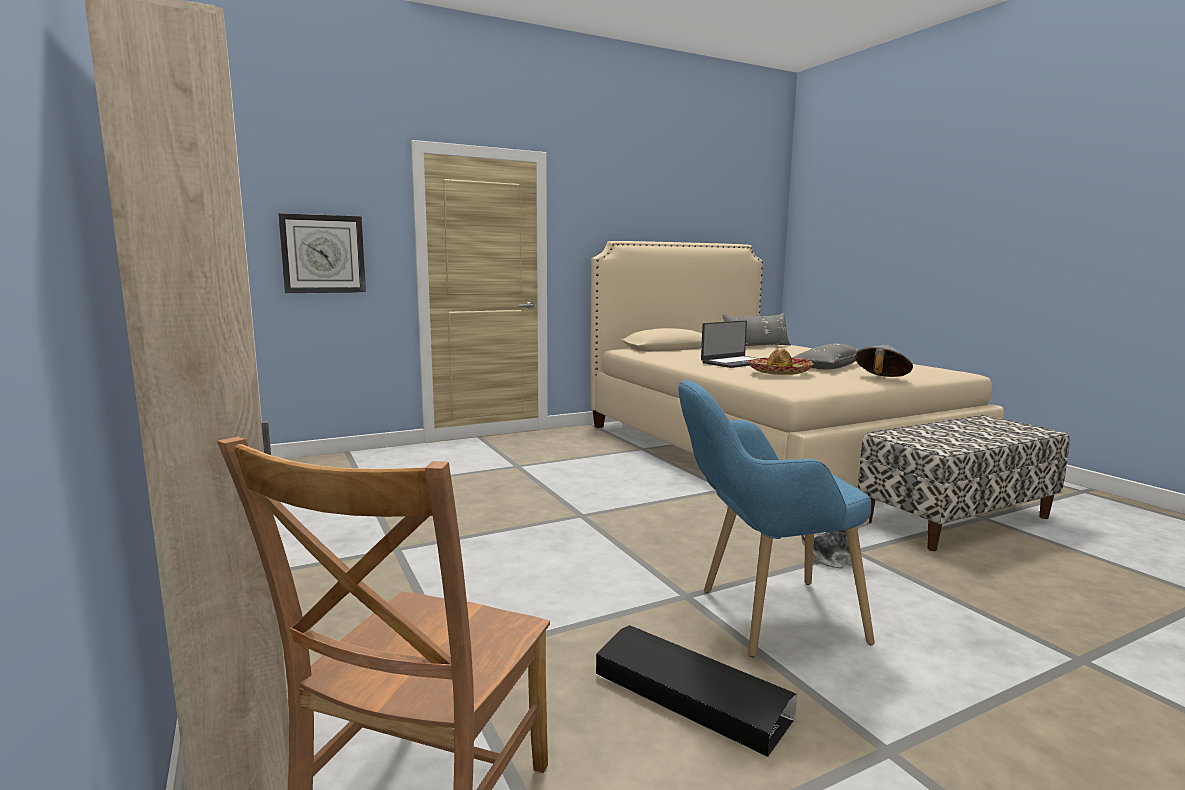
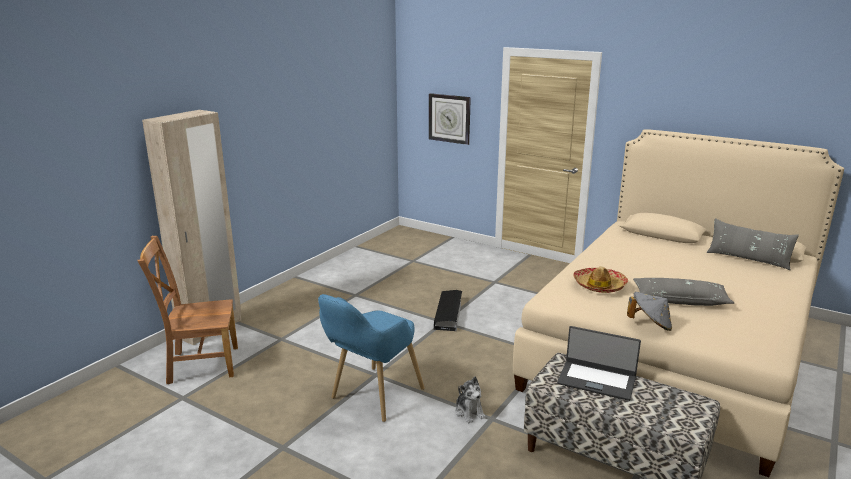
camera: 60 degrees right, 10 degrees up
black storage box [596,625,797,757] -> black storage box moved to [434,290,462,331]
blue armchair [678,380,875,657] -> blue armchair turned 105 degrees counterclockwise [318,294,425,422]
laptop [701,320,757,368] -> laptop moved to [557,326,641,401]

